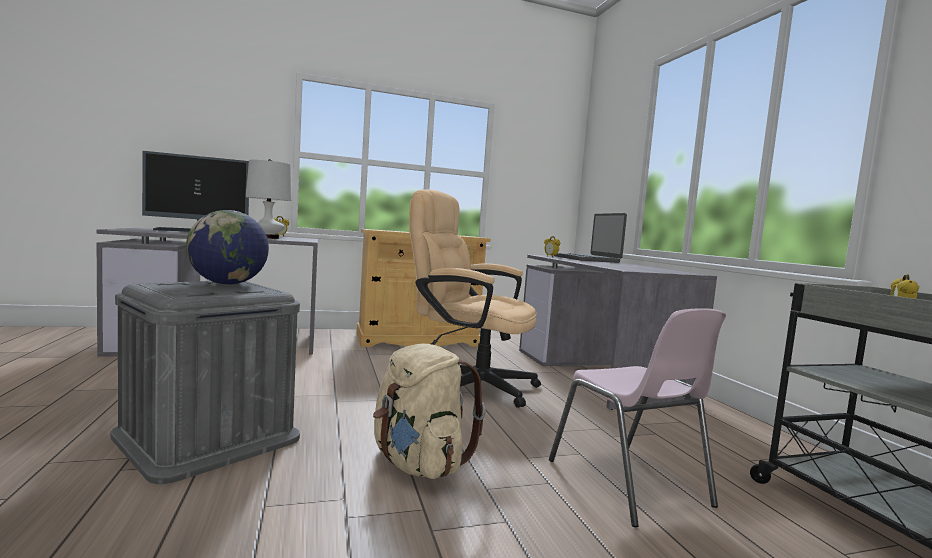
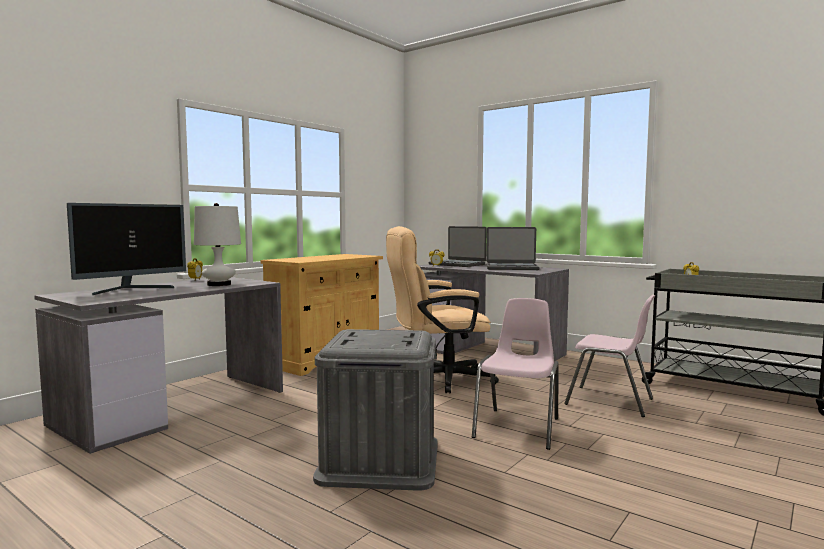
camera: 35 degrees left, 0 degrees up
globe [186,210,269,285] -> none
beige backpack [373,344,486,479] -> pink chair [472,298,559,450]
none -> laptop [487,227,540,270]

